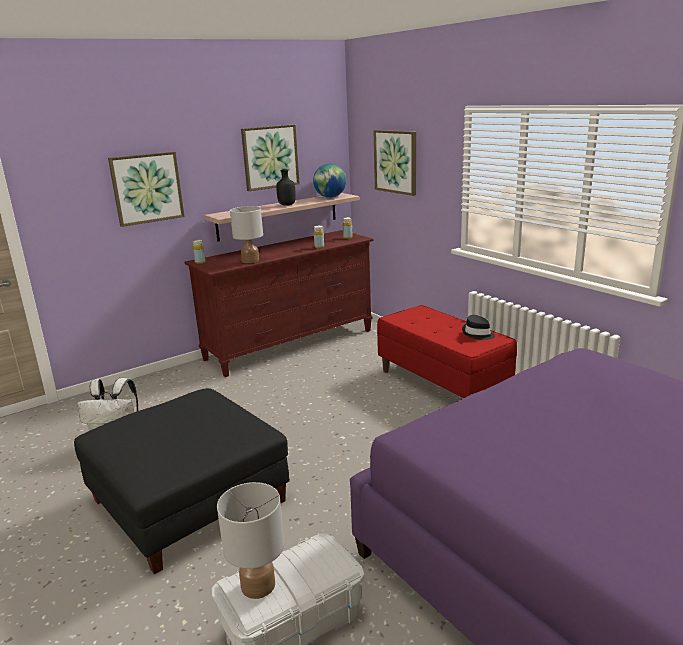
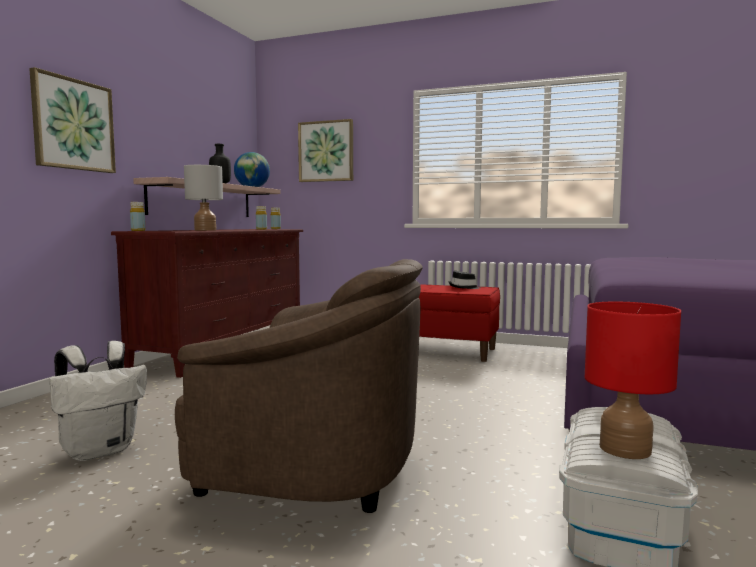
camera: 35 degrees left, 15 degrees down
black ottoman [74,388,290,574] -> brown armchair [175,259,423,513]
grey table lamp [217,482,284,599] -> red table lamp [585,302,681,459]
picture [241,124,300,191] -> none

